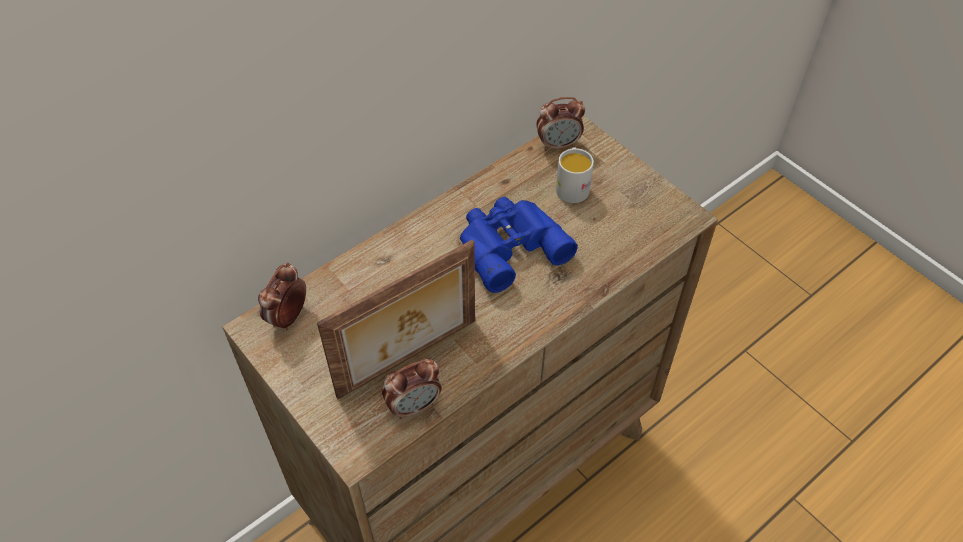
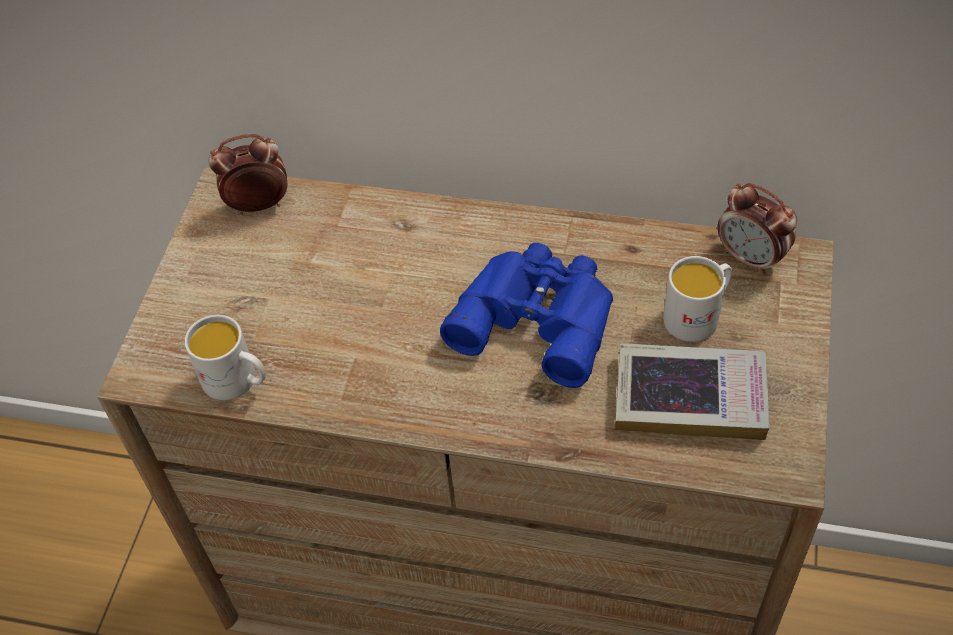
camera: 55 degrees right, 0 degrees up
picture frame [317,240,475,399] -> none
alarm clock [382,358,442,420] -> white mug [184,315,266,400]
none -> book [615,343,770,440]

